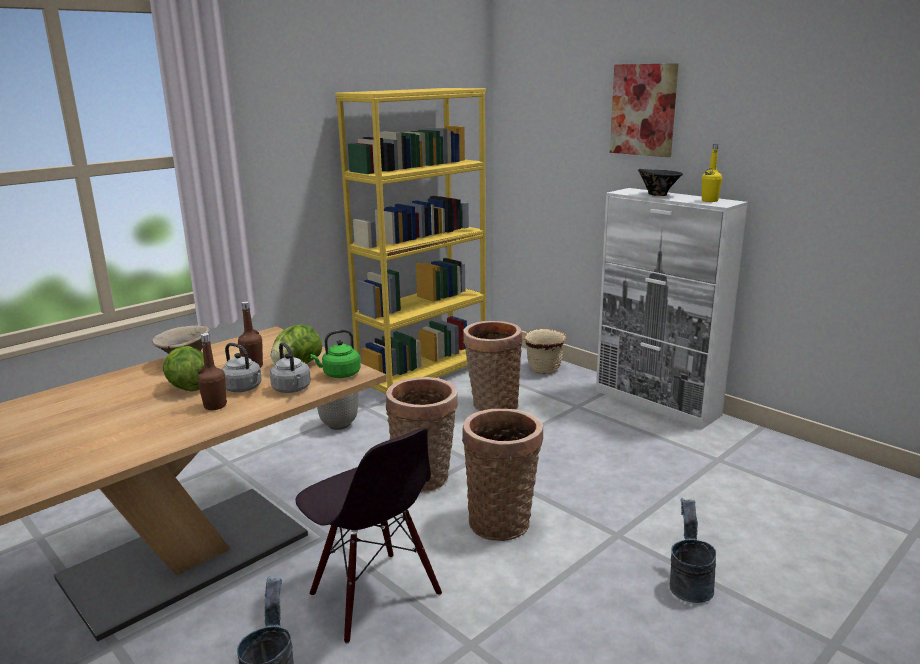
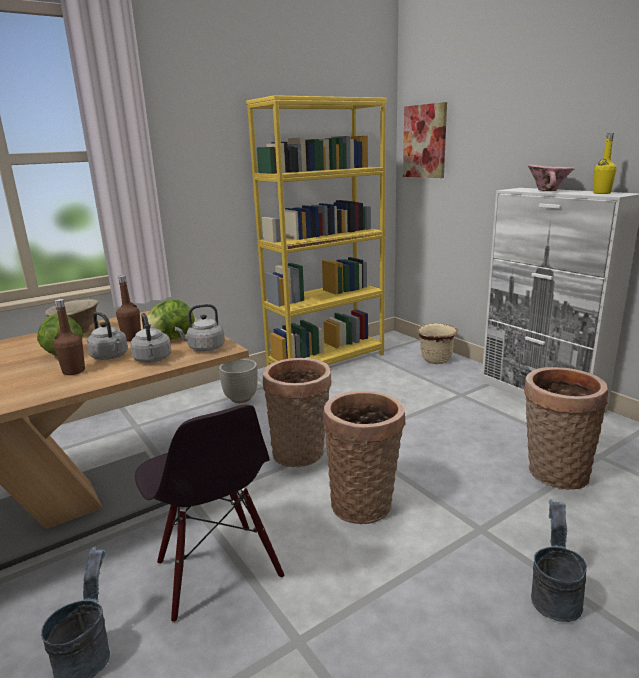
camera: 10 degrees right, 0 degrees up
green kettle [310,329,361,378] -> grey kettle [175,304,225,352]
basket [463,321,523,411] -> basket moved to [524,367,608,490]
picture [610,63,679,157] -> picture moved to [403,102,447,178]
black bowl [638,169,683,196] -> pink bowl [528,164,574,191]

